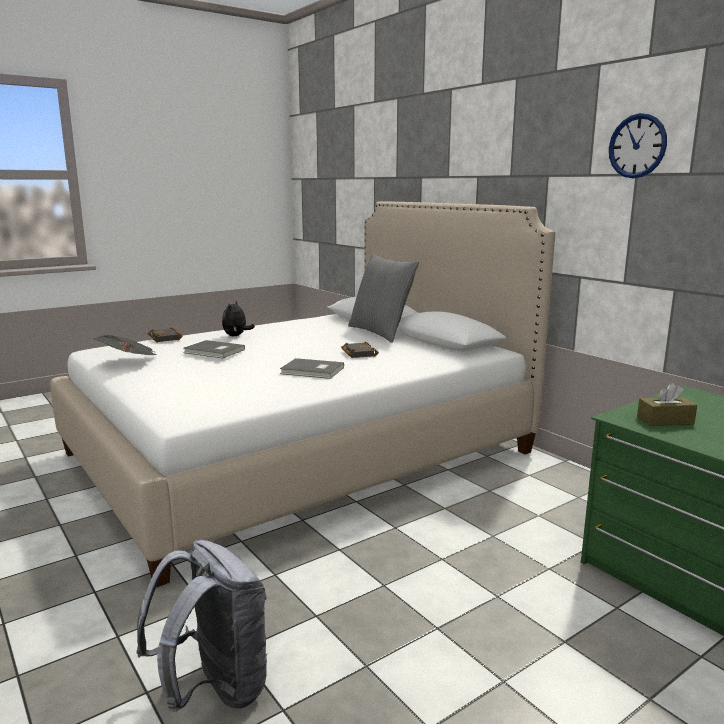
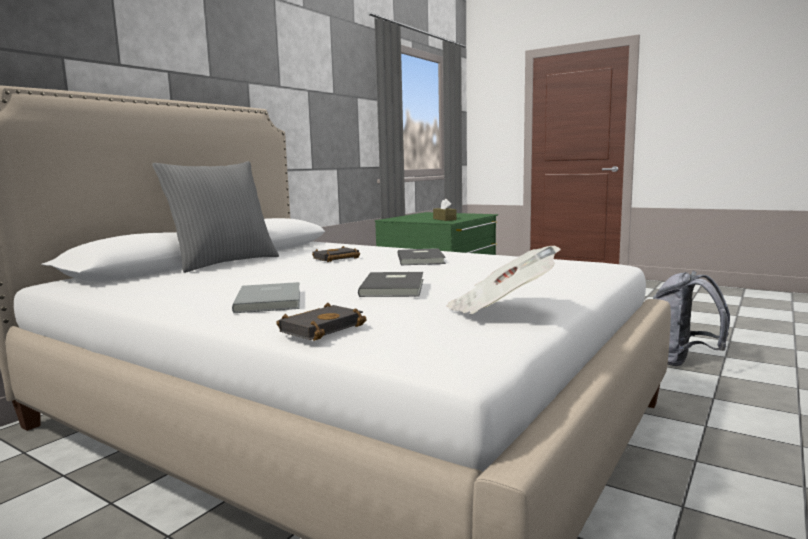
camera: 110 degrees left, 5 degrees down
plush toy [222,301,255,336] -> grey book [232,282,300,313]
wall clock [609,113,667,178] -> none

